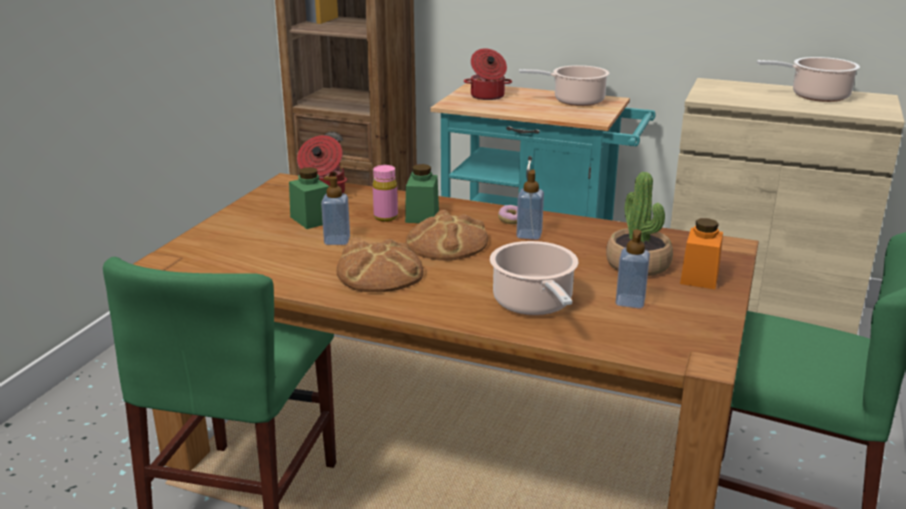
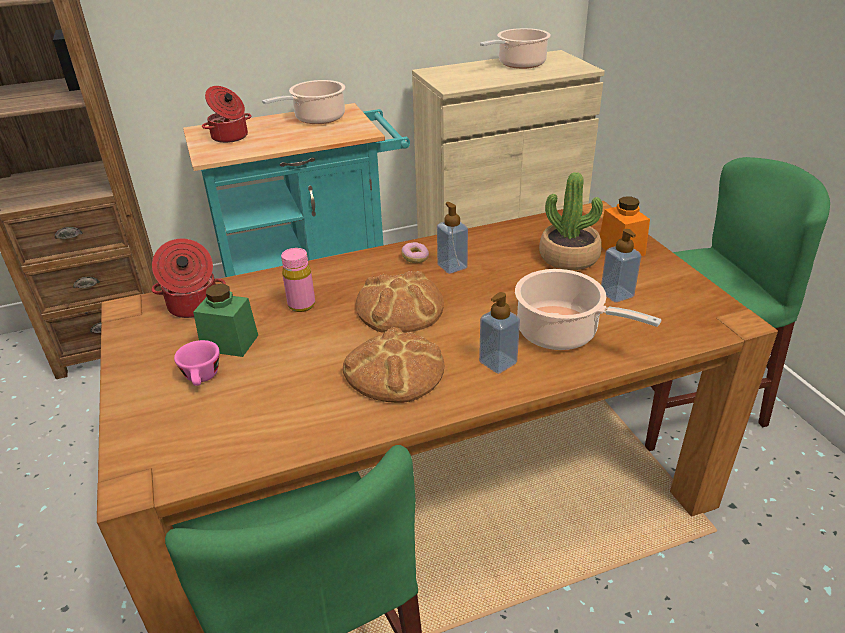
camera: 40 degrees left, 10 degrees up
soap dispenser [321,176,350,245] -> soap dispenser moved to [479,292,520,374]
green jar [405,164,439,223] -> none
none -> pink cup [174,340,219,386]

